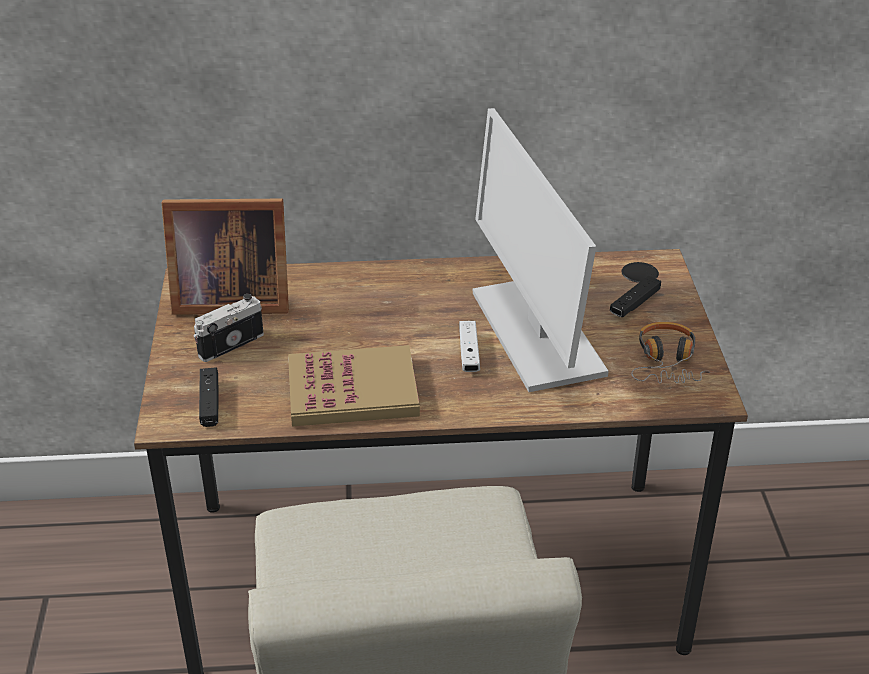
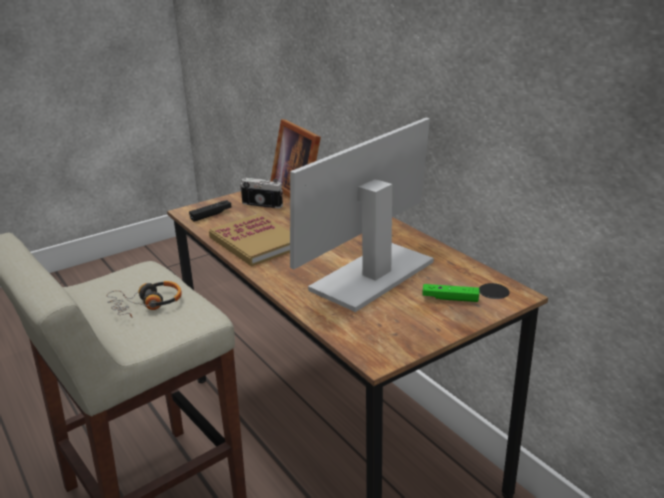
camera: 60 degrees right, 10 degrees down
white game controller [459,321,480,372] -> none
black game controller [610,276,661,317] -> green game controller [422,284,479,302]
headphones [631,322,714,384] -> headphones moved to [107,281,182,317]

